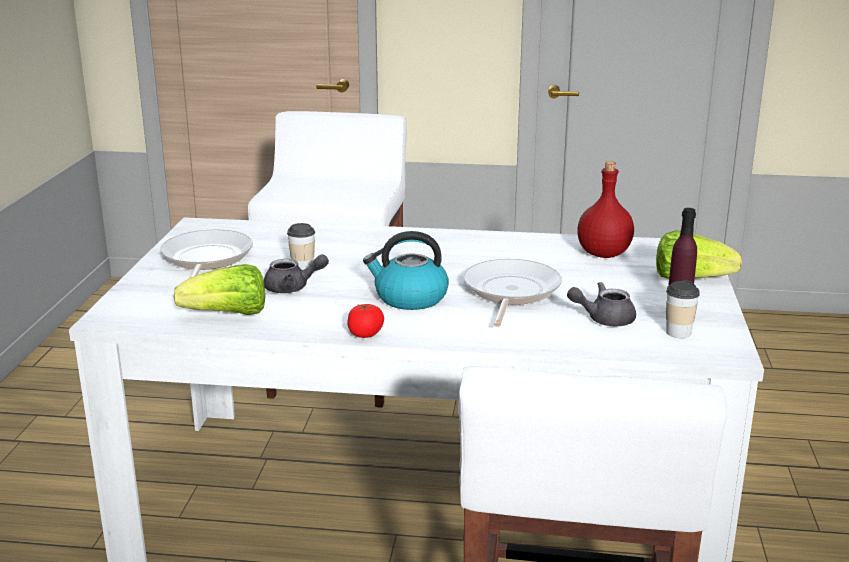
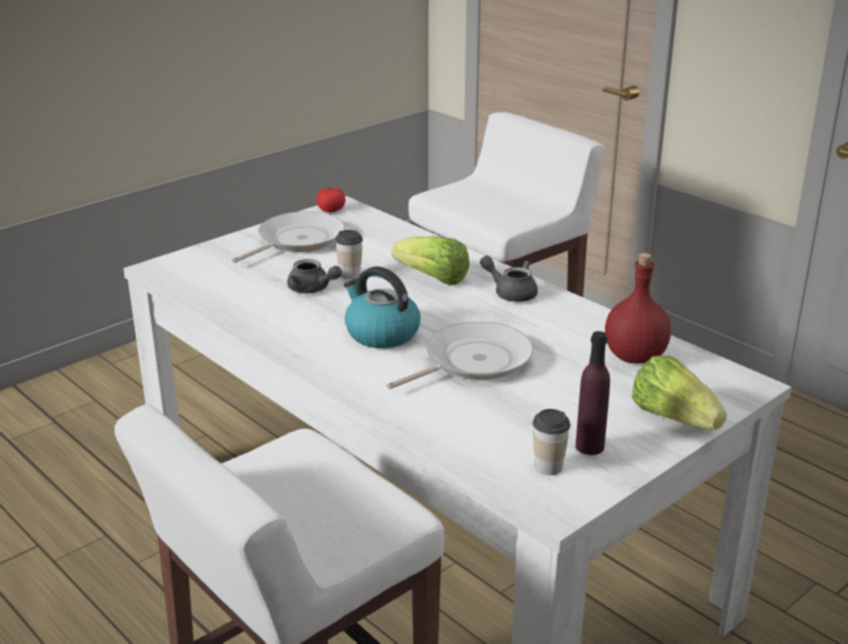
camera: 40 degrees right, 5 degrees up
lettuce [174,264,265,315] -> lettuce moved to [392,237,469,285]
tomato [348,304,384,338] -> tomato moved to [317,187,345,212]
grey teapot [567,282,636,326] -> grey teapot moved to [480,256,538,302]

